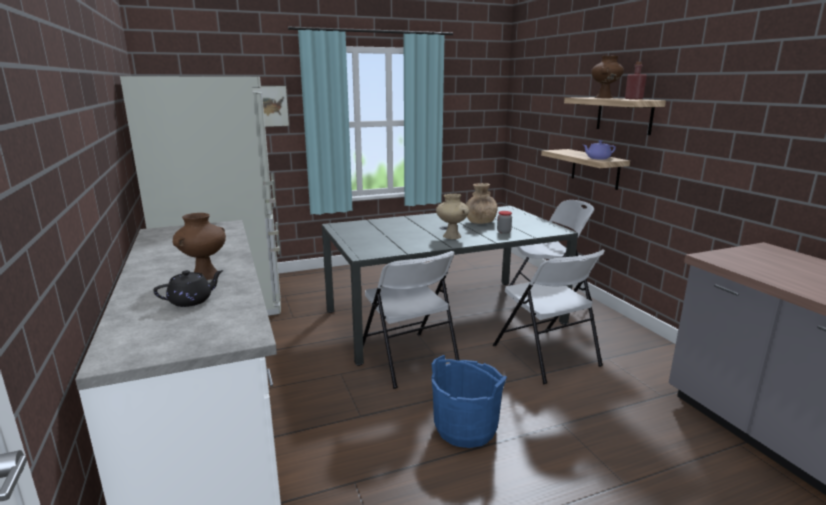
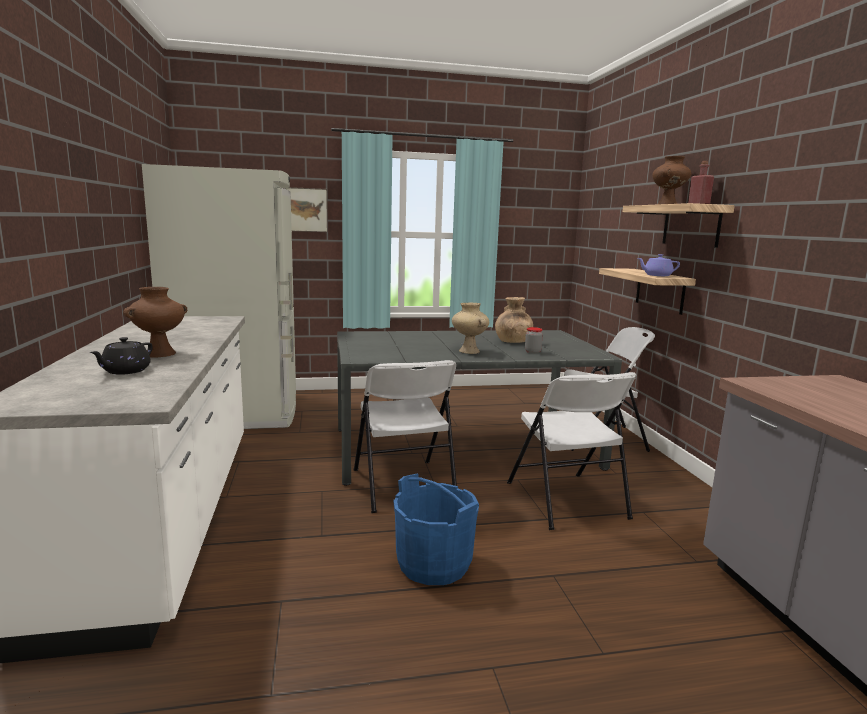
camera: 10 degrees right, 5 degrees down
black teapot [153,270,223,307] -> black teapot turned 135 degrees clockwise [90,337,153,375]

